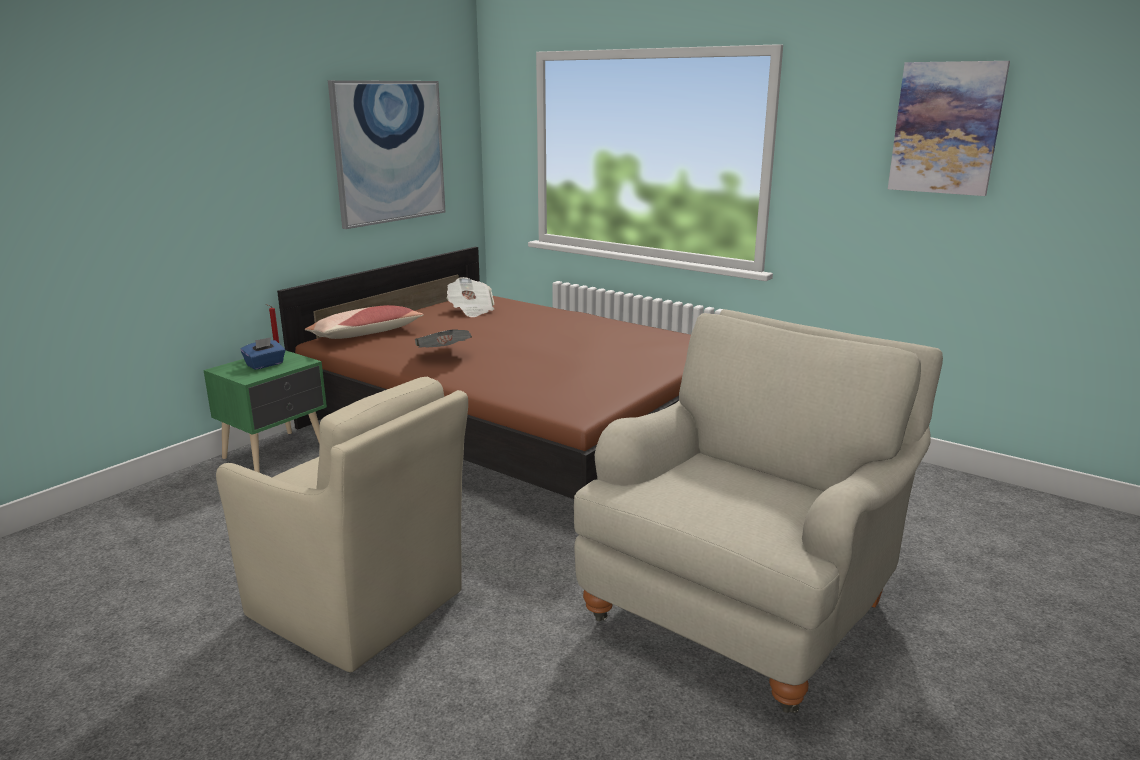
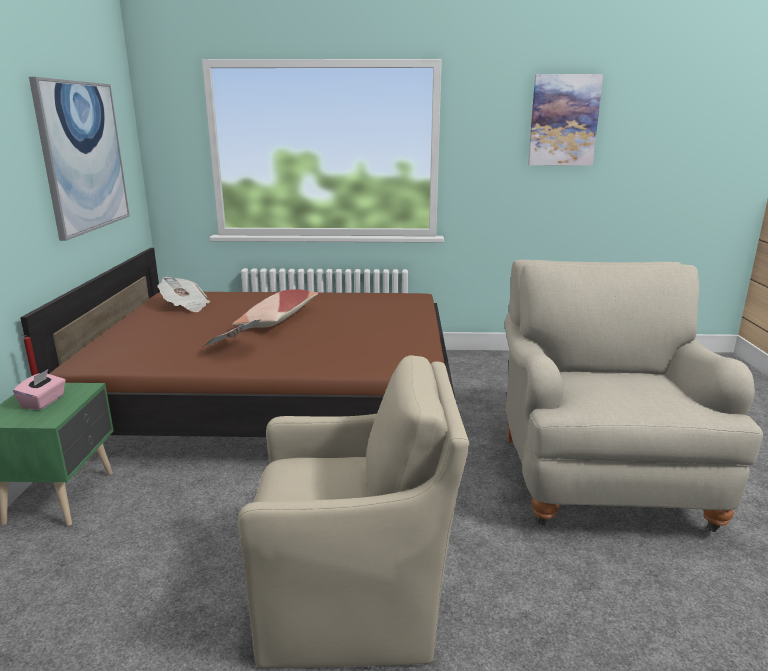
camera: 35 degrees left, 0 degrees up
blue tissue box [241,337,285,370] -> pink tissue box [13,369,66,410]
pillow [305,305,424,339] -> pillow moved to [233,289,318,328]

